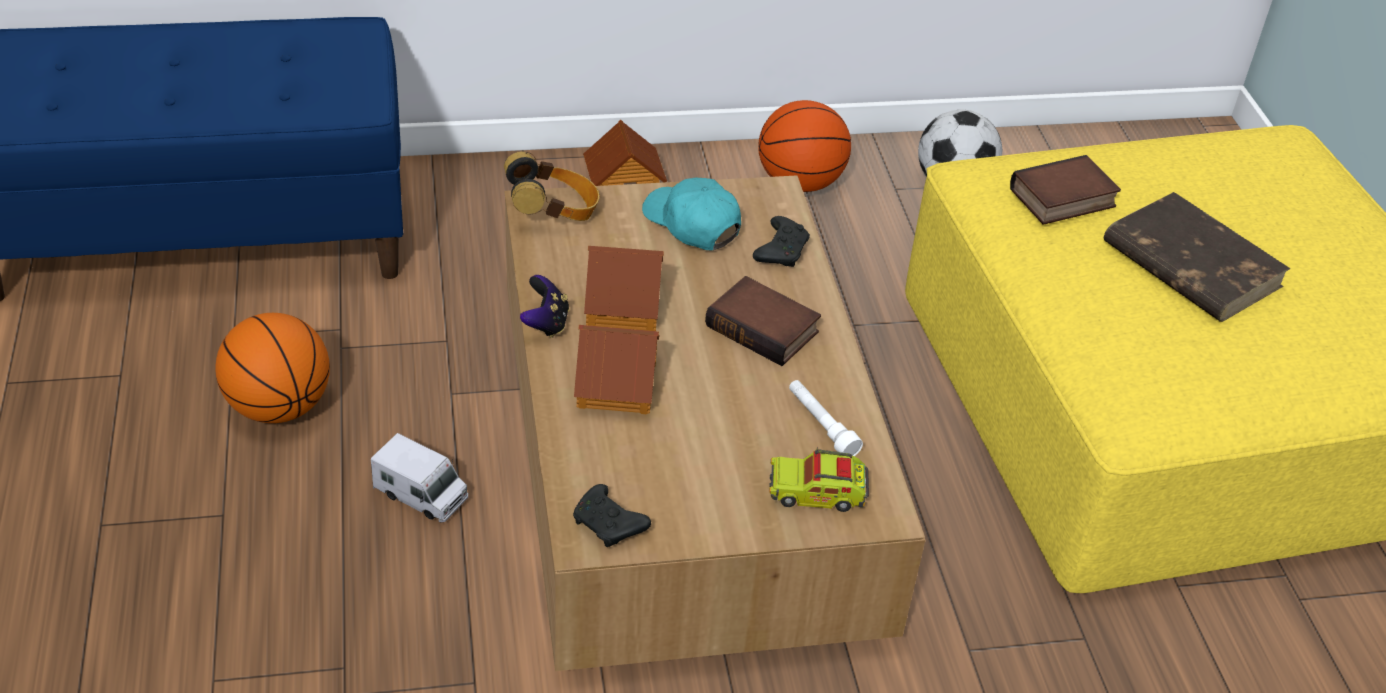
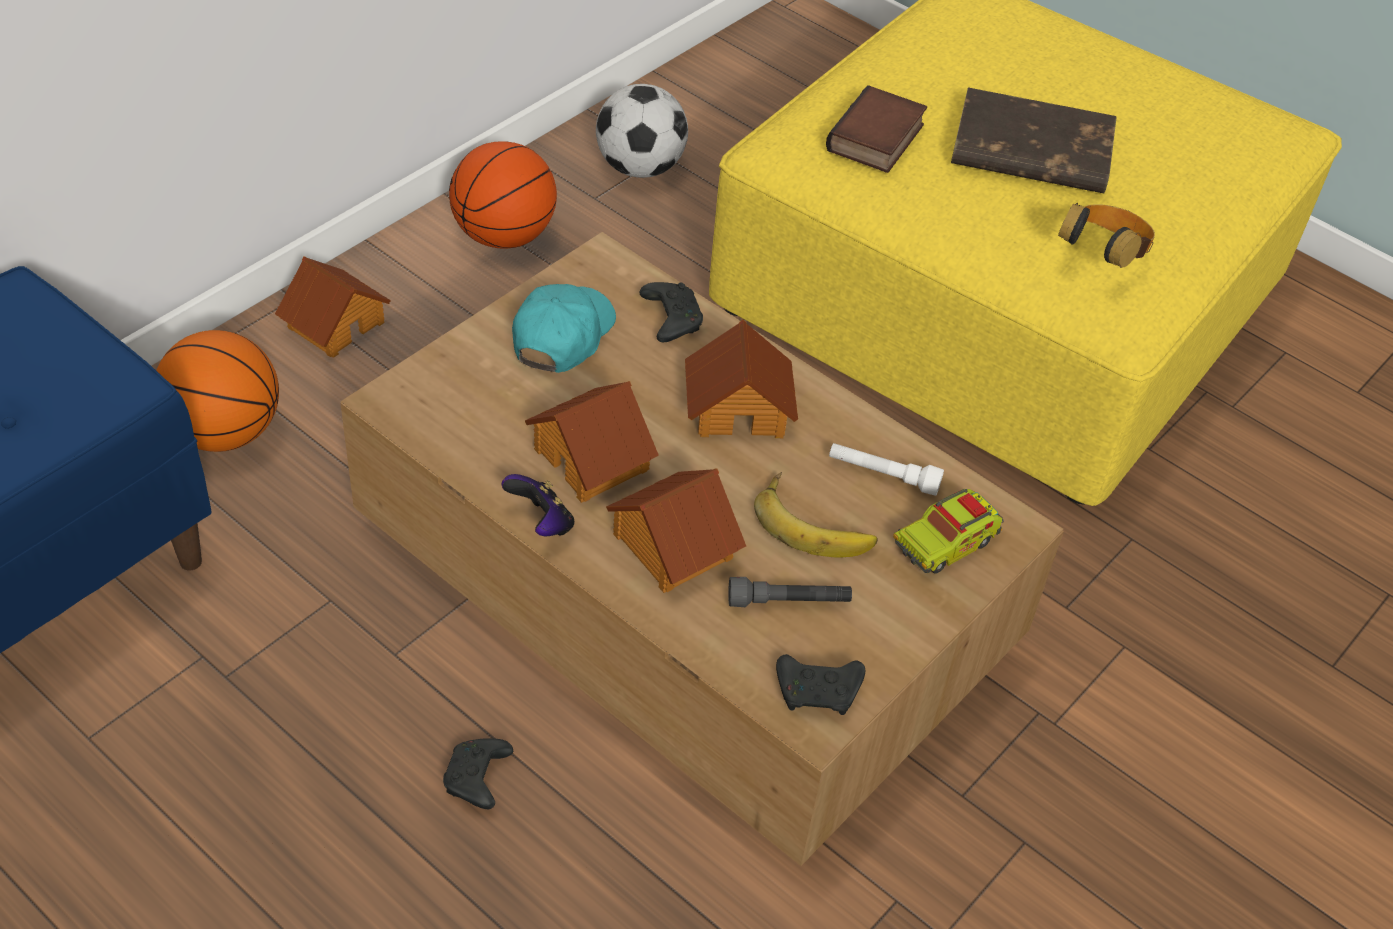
camera: 40 degrees left, 5 degrees up
basketball [215,313,330,423] -> basketball moved to [156,330,279,452]
toy truck [371,433,468,523] -> black game controller [443,738,513,809]
headphones [504,152,599,221] -> headphones moved to [1058,203,1155,268]
turquoise cap [642,177,741,250] -> turquoise cap turned 105 degrees clockwise [512,284,616,373]
book [705,276,821,366] -> toy house [685,320,798,438]
none -> grey flashlight [728,577,852,607]
none -> banana [754,472,878,557]

